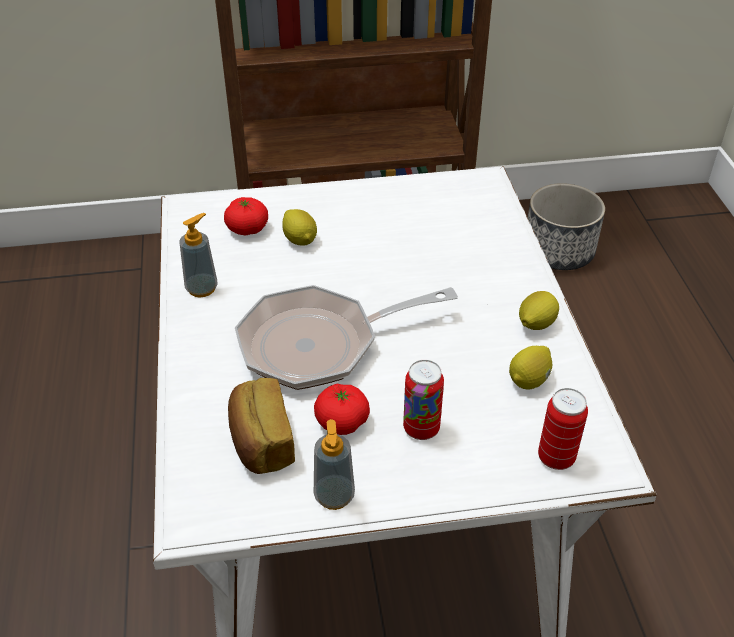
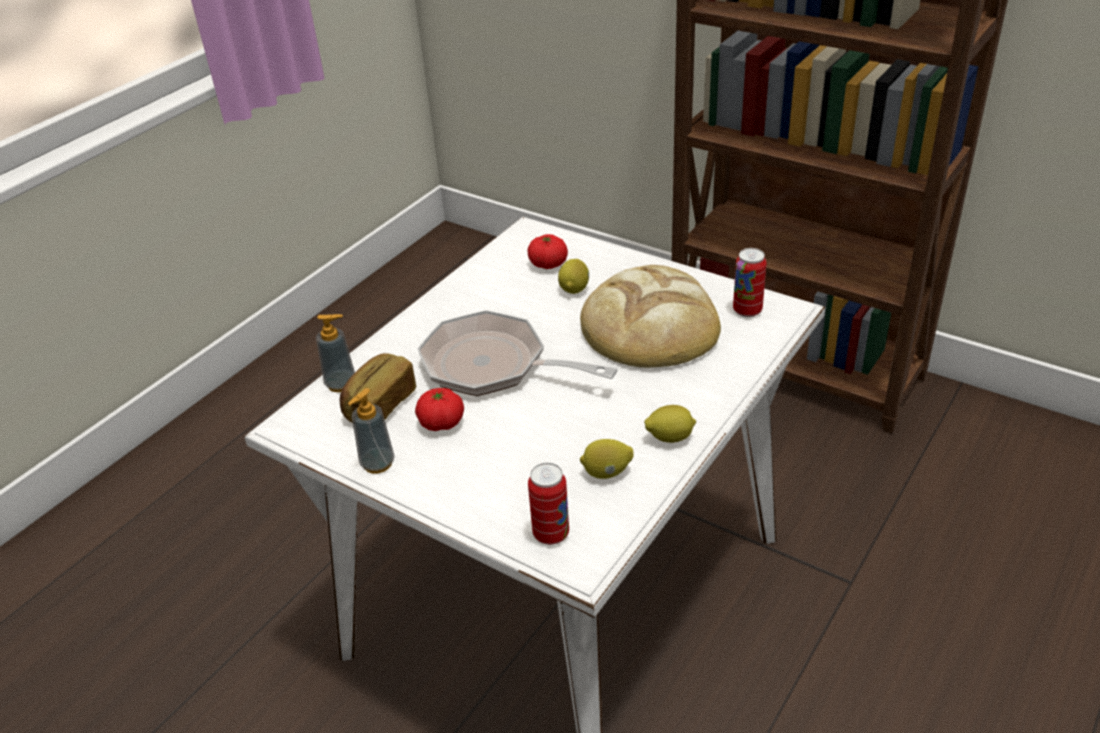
camera: 45 degrees right, 5 degrees down
soap dispenser [179,213,218,297] -> soap dispenser moved to [316,314,355,392]
can [403,360,444,440] -> can moved to [733,248,767,317]
planter [528,183,605,270] -> none
none -> bread [580,265,721,368]

